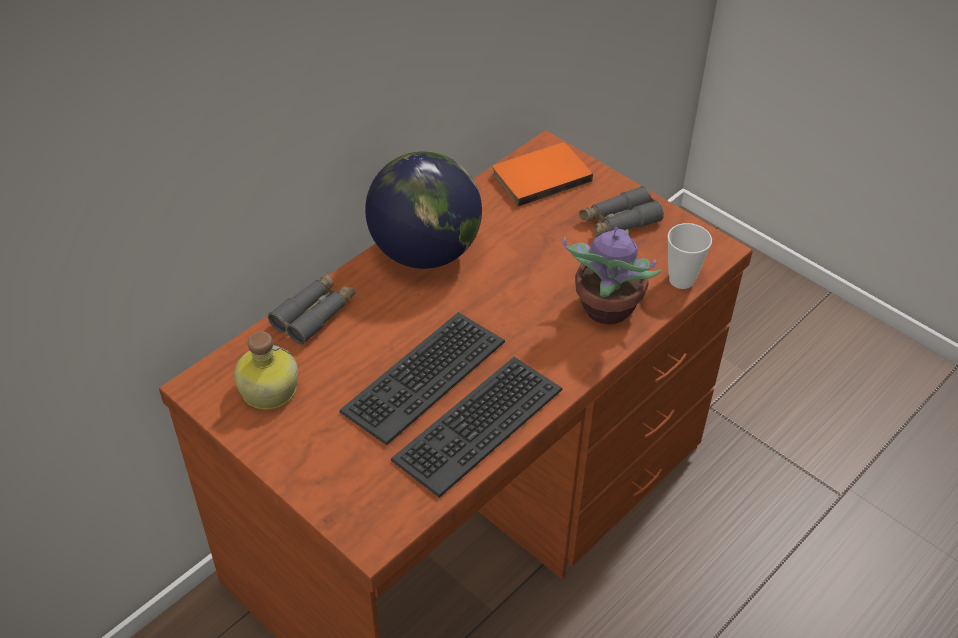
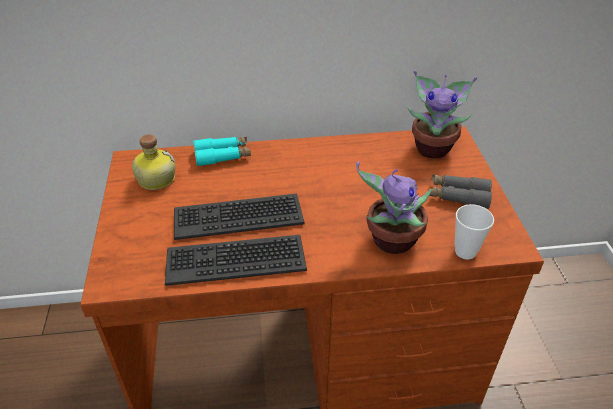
camera: 40 degrees right, 5 degrees down
grey binoculars [268,273,355,344] -> turquoise binoculars [193,137,251,166]
globe [365,151,482,269] -> none
orange book [492,143,593,207] -> potted plant [407,70,477,159]

